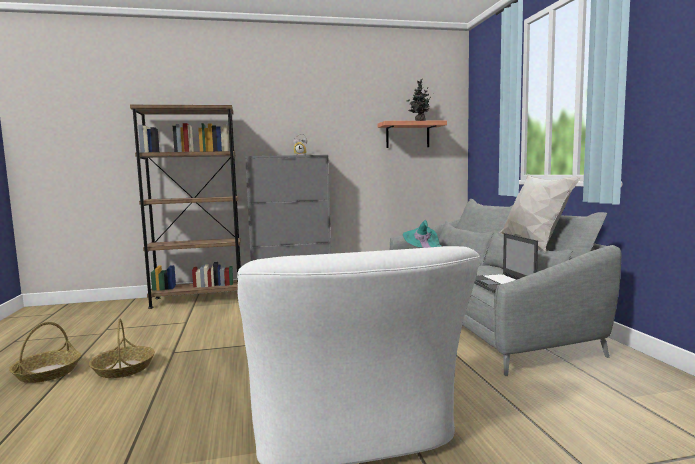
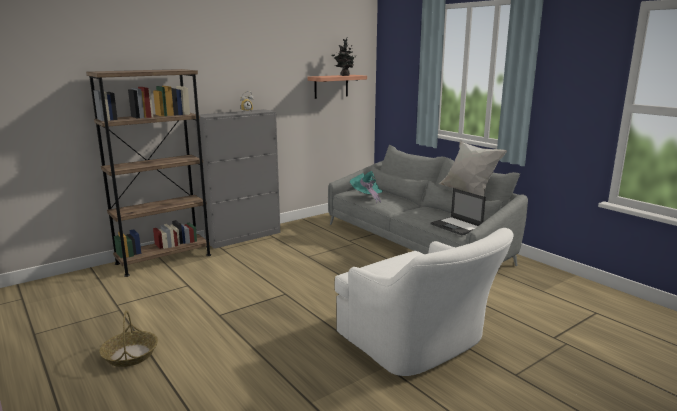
camera: 25 degrees left, 10 degrees up
basket [89,319,155,378] -> none

